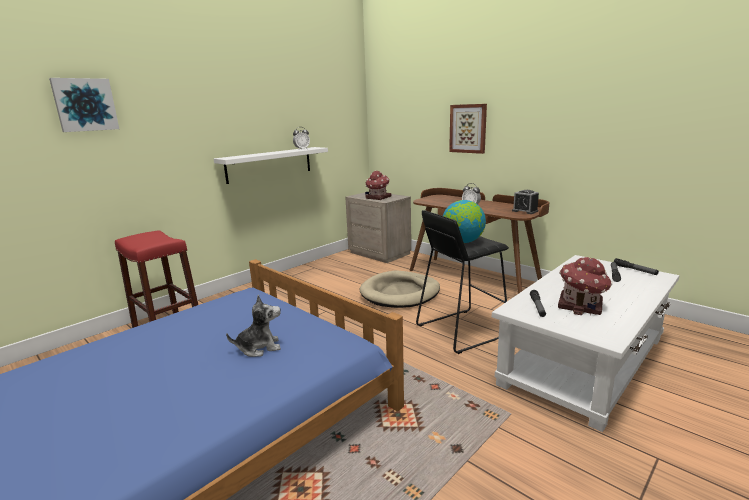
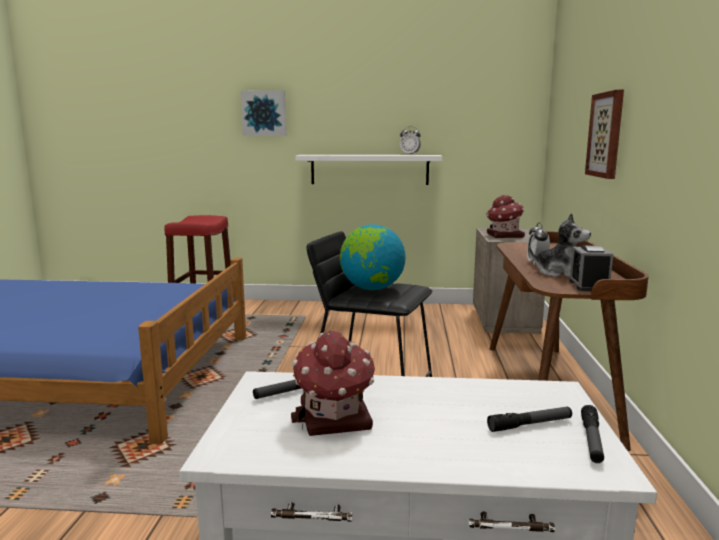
camera: 50 degrees right, 5 degrees down
picture [49,78,119,132] -> picture moved to [241,90,286,136]
plush toy [226,295,281,357] -> plush toy moved to [529,213,591,277]
beige dog bed [360,271,440,308] -> none

